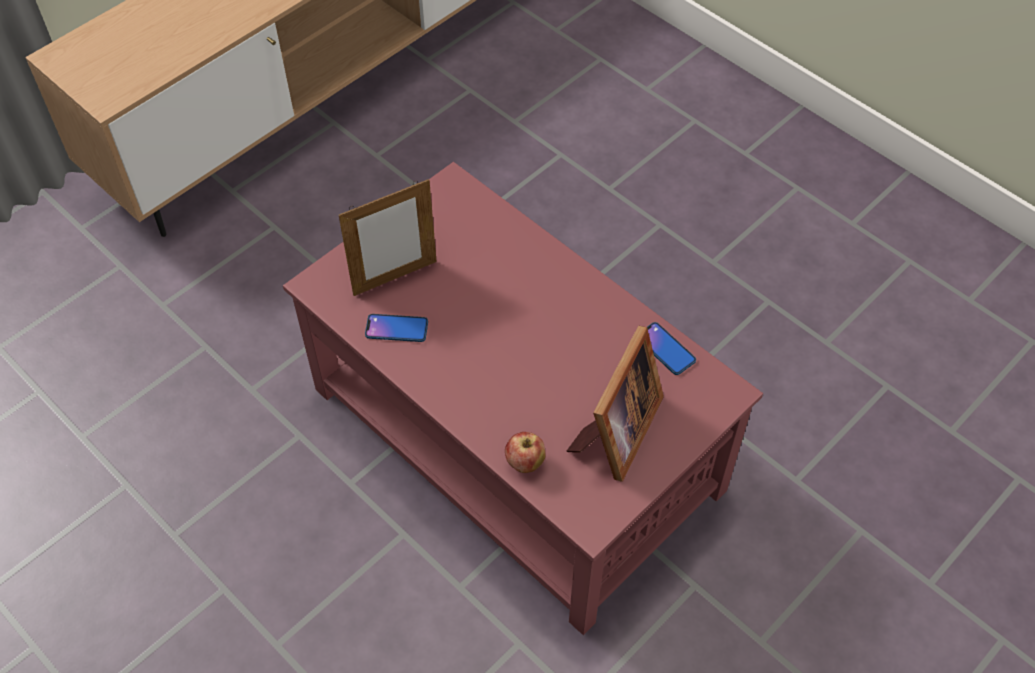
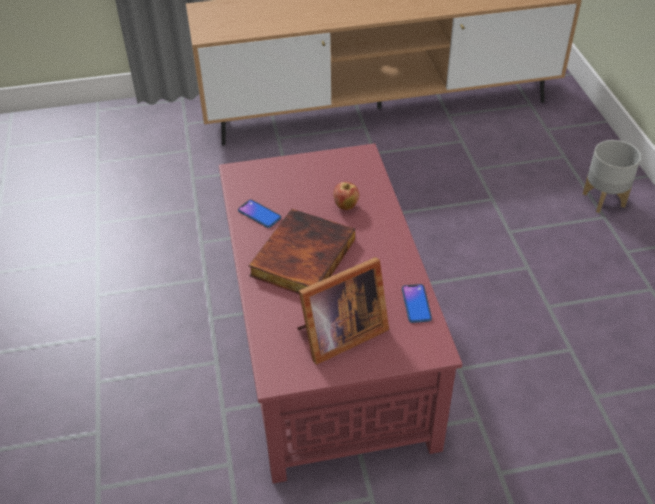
camera: 35 degrees right, 10 degrees down
picture frame [339,179,437,296] -> none
apple [505,432,546,473] -> apple moved to [333,182,359,210]
none -> book [249,209,355,294]
none -> grey planter [583,140,641,213]

